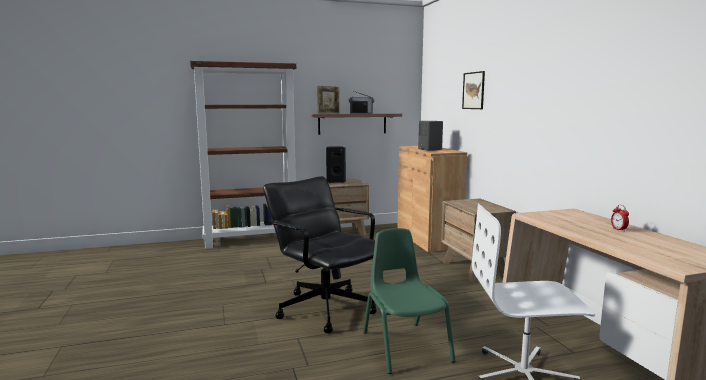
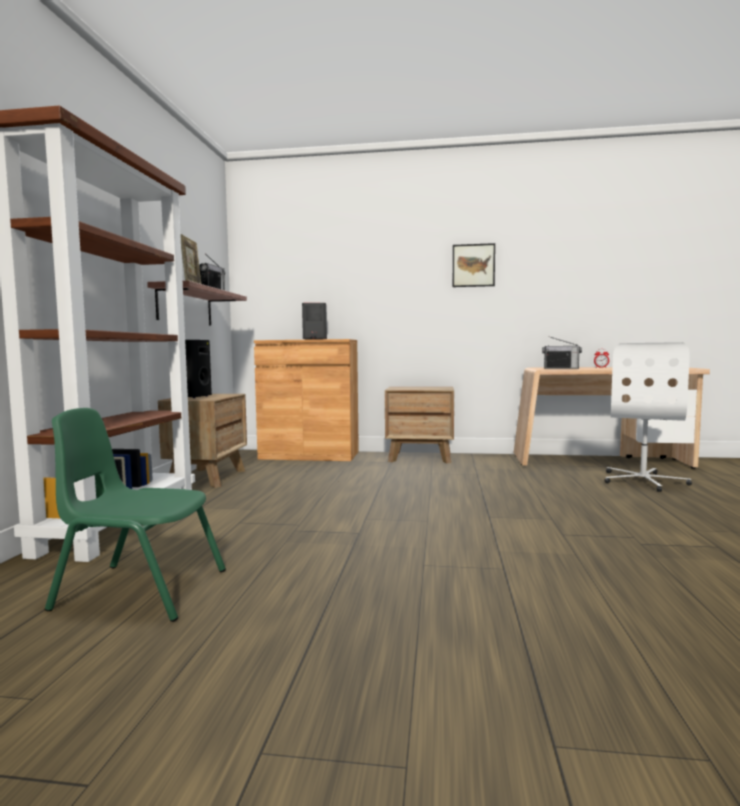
camera: 65 degrees left, 5 degrees down
black office chair [263,176,377,333] -> none
green chair [363,228,456,374] -> green chair moved to [45,408,226,622]
picture [462,71,485,109] -> picture moved to [453,243,495,287]
none -> radio [542,336,582,369]

